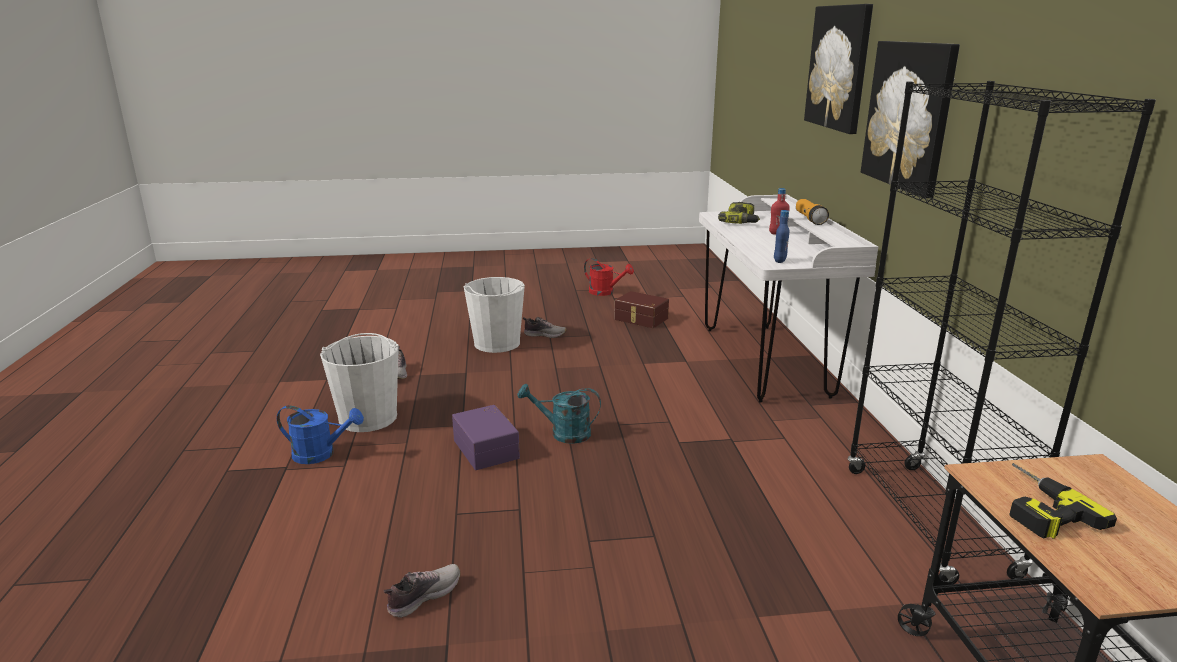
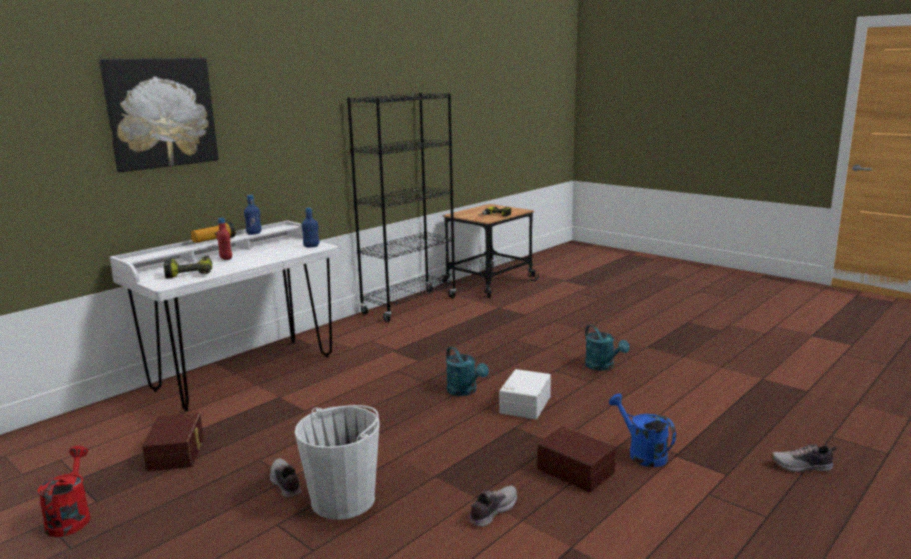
camera: 130 degrees left, 5 degrees down
white bucket [320,333,399,432] -> brown storage box [537,426,616,492]
shoe [383,564,461,618] -> shoe moved to [771,444,837,472]
purple storage box [452,405,520,470] -> white storage box [499,369,551,419]
picture [861,41,960,198] -> none
none -> blue bottle [244,195,262,235]
none -> turquoise watering can [585,325,630,371]

